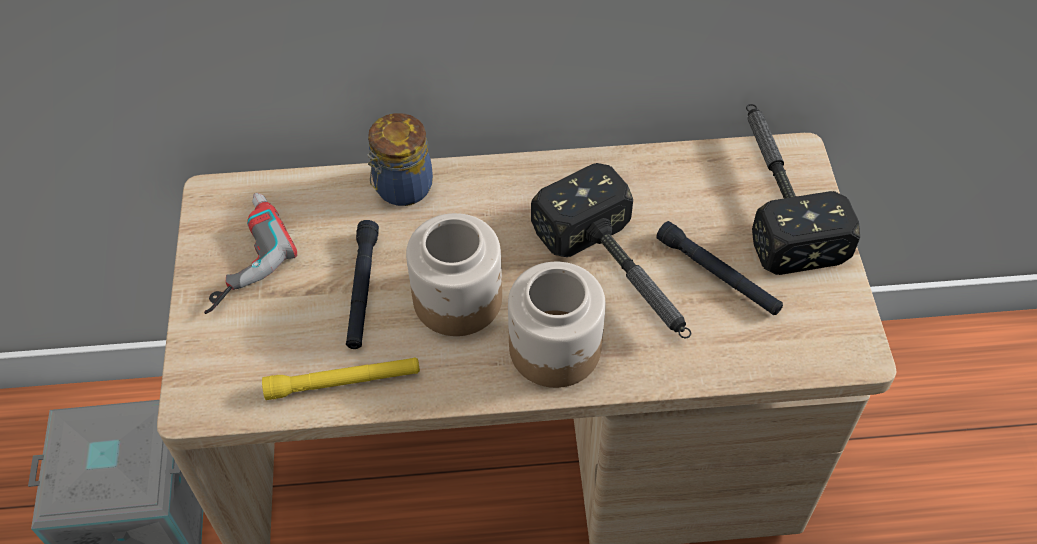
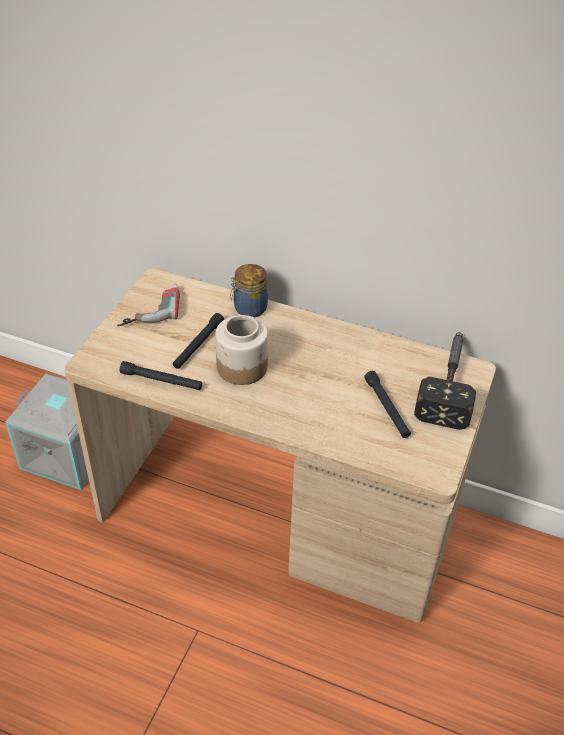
camera: 25 degrees right, 10 degrees down
yellow flashlight [262,357,420,400] -> black flashlight [120,361,202,390]
jar [508,262,606,388] -> none
hammer [531,163,691,338] -> none

